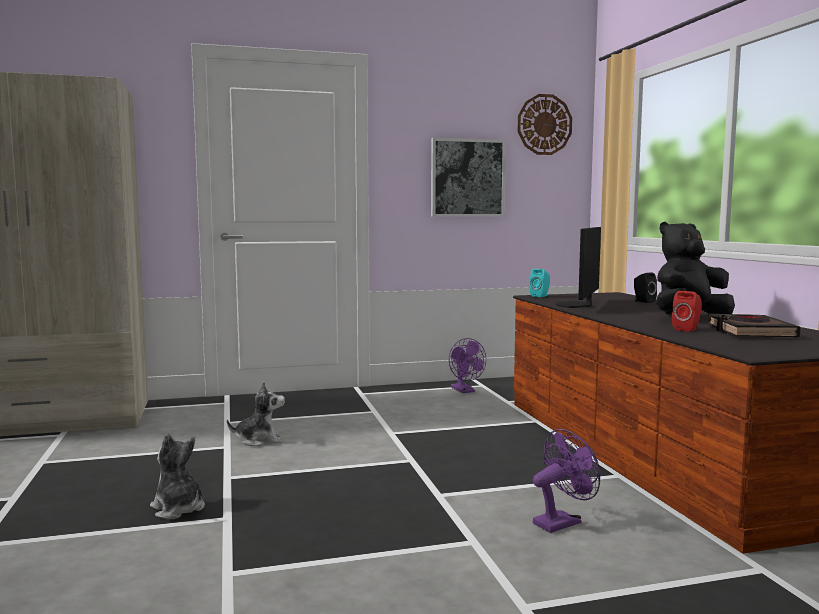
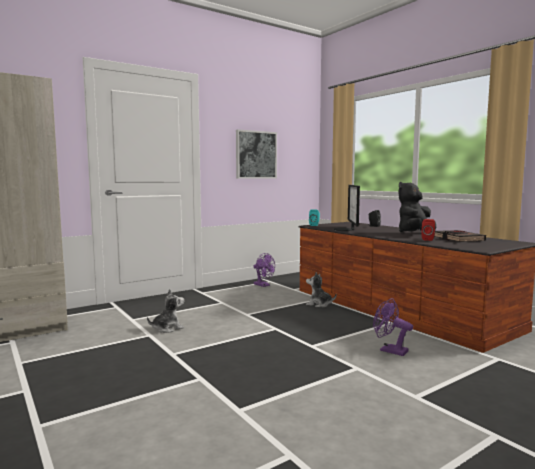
camera: 20 degrees left, 0 degrees up
plush toy [150,434,205,519] -> plush toy moved to [306,272,337,307]
wall clock [518,94,572,155] -> none
purple fan [533,429,600,533] -> purple fan turned 90 degrees counterclockwise [373,298,413,356]

